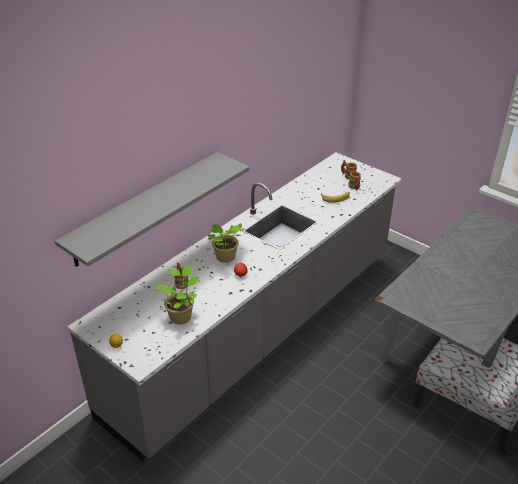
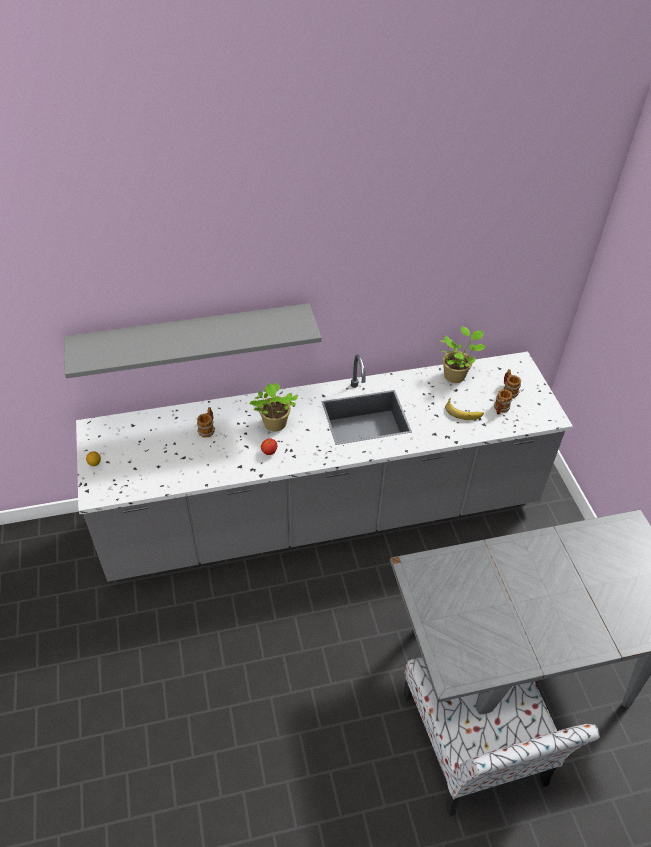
camera: 35 degrees right, 10 degrees up
potted plant [156,265,199,324] -> potted plant moved to [440,326,486,383]

